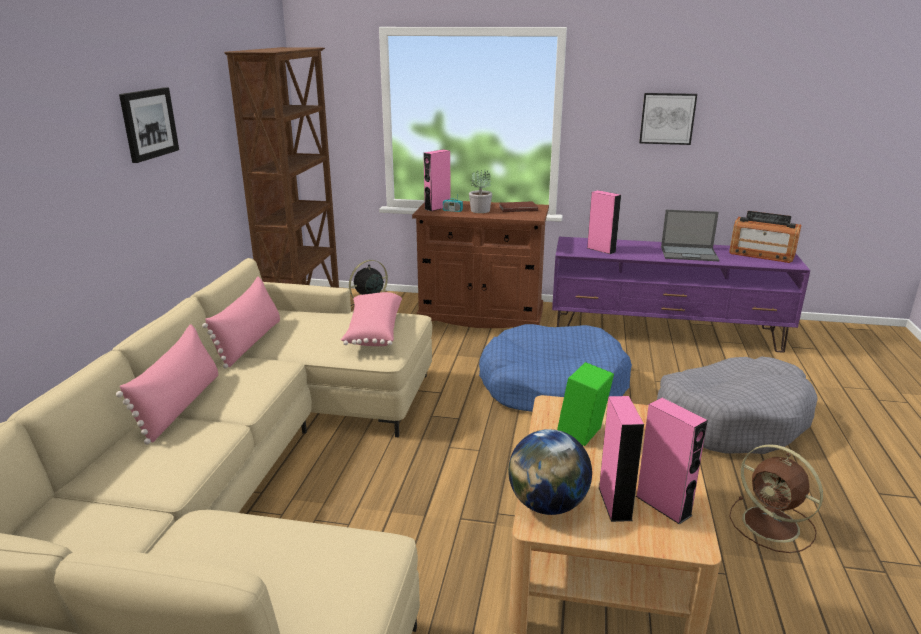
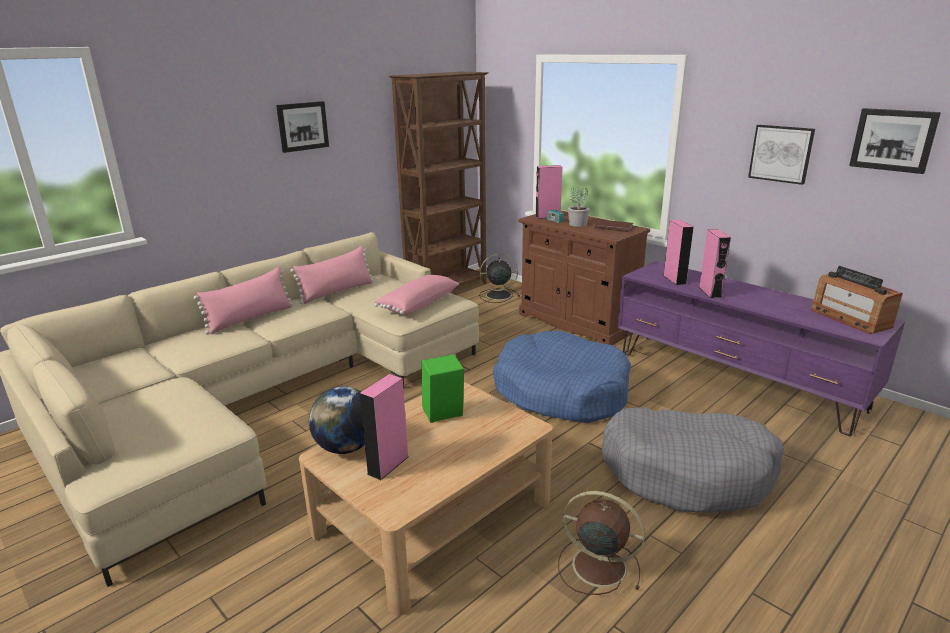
camera: 35 degrees right, 0 degrees up
pink speaker [636,398,708,525] -> pink speaker moved to [699,229,731,298]
laptop [661,210,719,261] -> none
brown fan [729,444,823,553] -> brown fan turned 120 degrees clockwise [558,491,645,595]
none -> picture [849,108,941,174]

